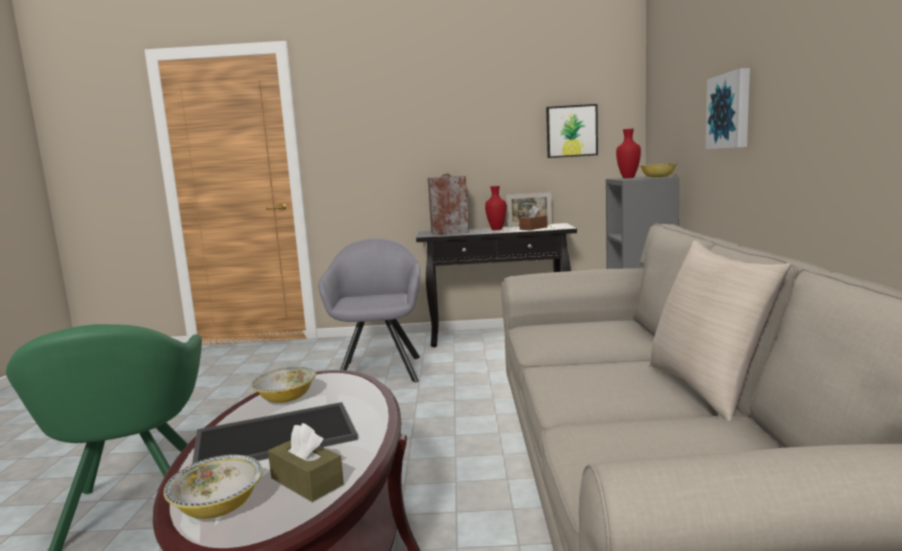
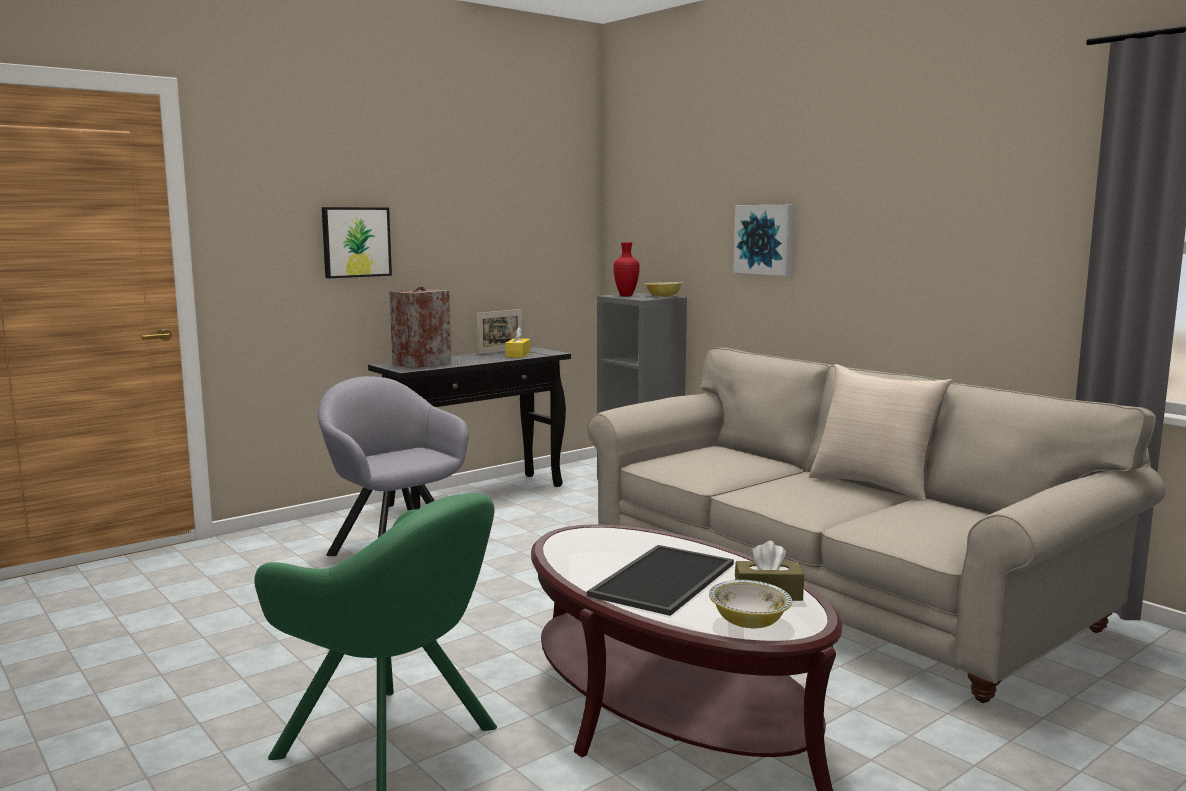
camera: 40 degrees left, 0 degrees up
bowl [251,367,316,403] -> none
red vase [485,186,507,230] -> none
brown tissue box [519,205,548,230] -> yellow tissue box [505,327,530,358]
picture [546,104,598,158] -> picture moved to [322,207,392,278]

